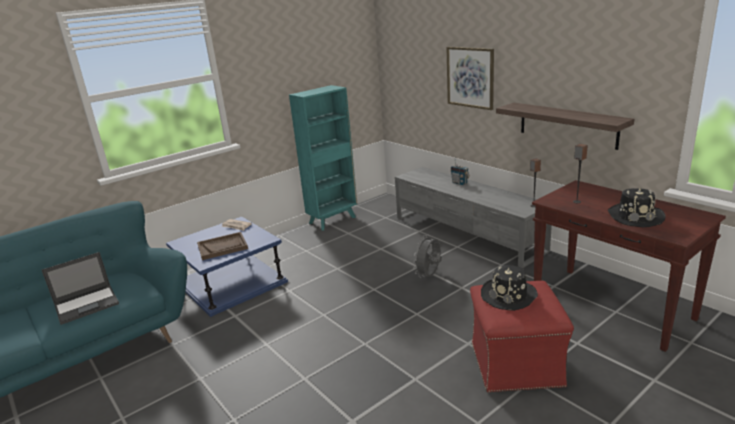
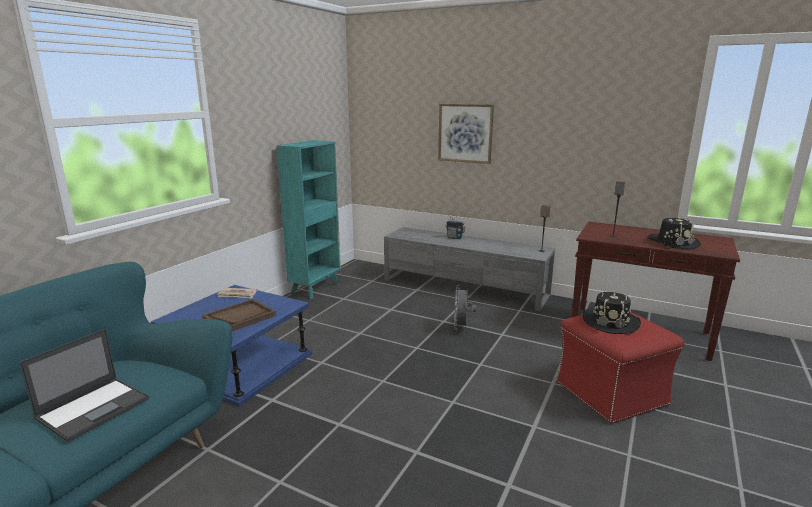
camera: 25 degrees left, 5 degrees down
shelf [496,103,634,150] -> none

